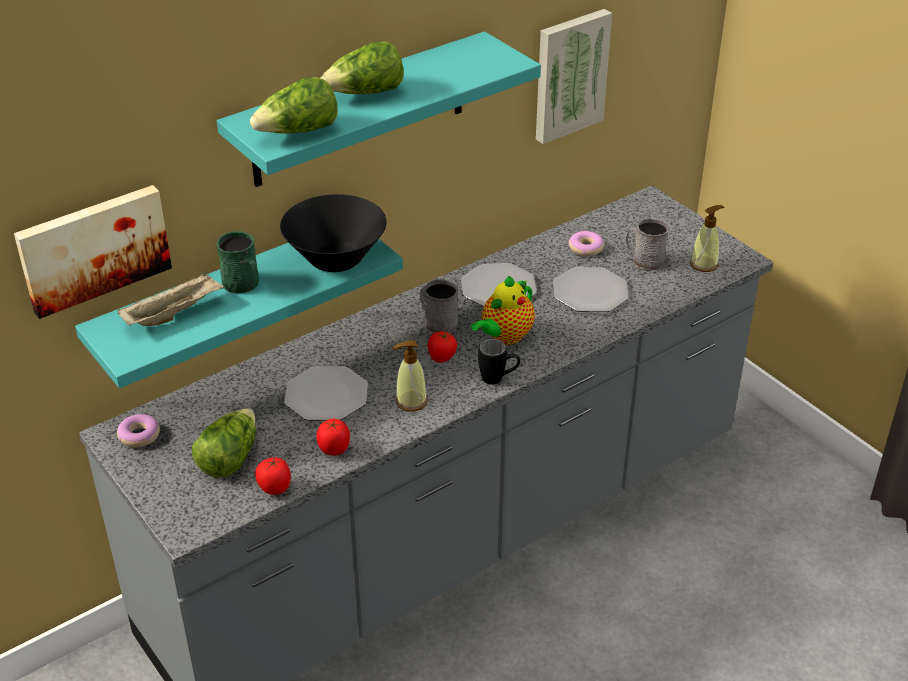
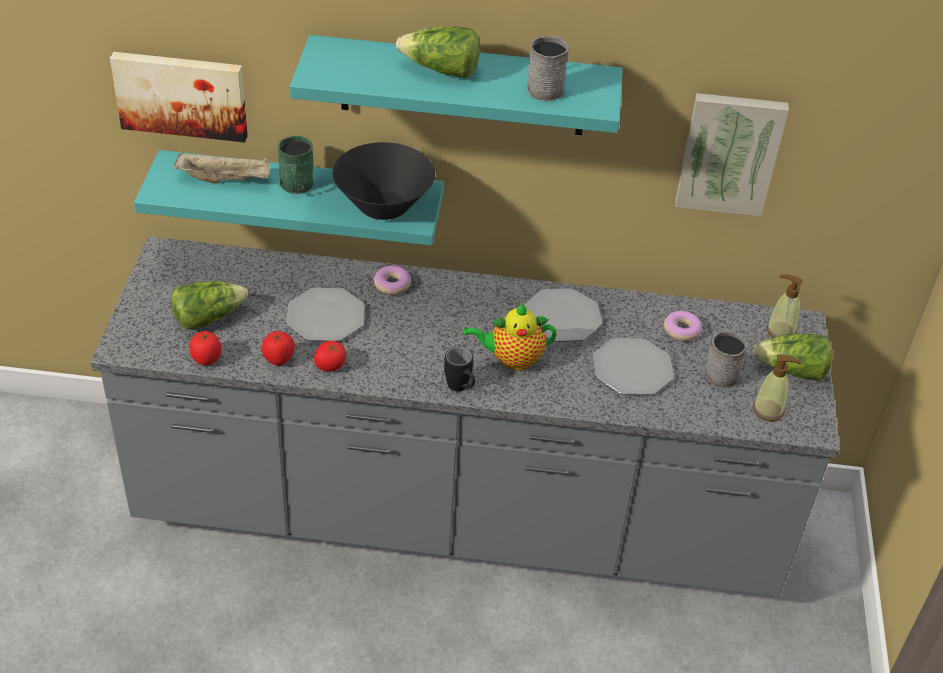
camera: 40 degrees right, 5 degrees up
donut [117,414,160,448] -> donut moved to [373,266,411,295]
lettuce [250,77,338,133] -> lettuce moved to [753,334,833,380]
soap dispenser [393,340,428,412] -> soap dispenser moved to [766,274,803,338]
grey mug [420,279,458,334] -> grey mug moved to [527,36,569,101]
tomato [428,331,457,363] -> tomato moved to [314,341,346,372]

